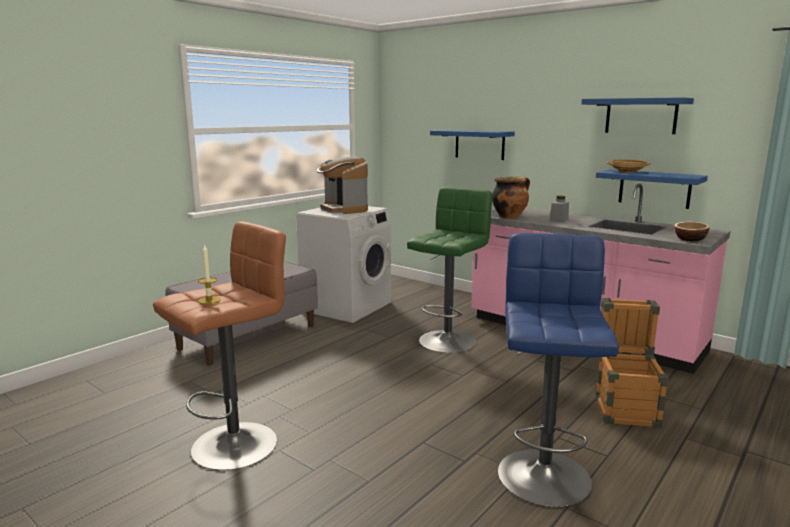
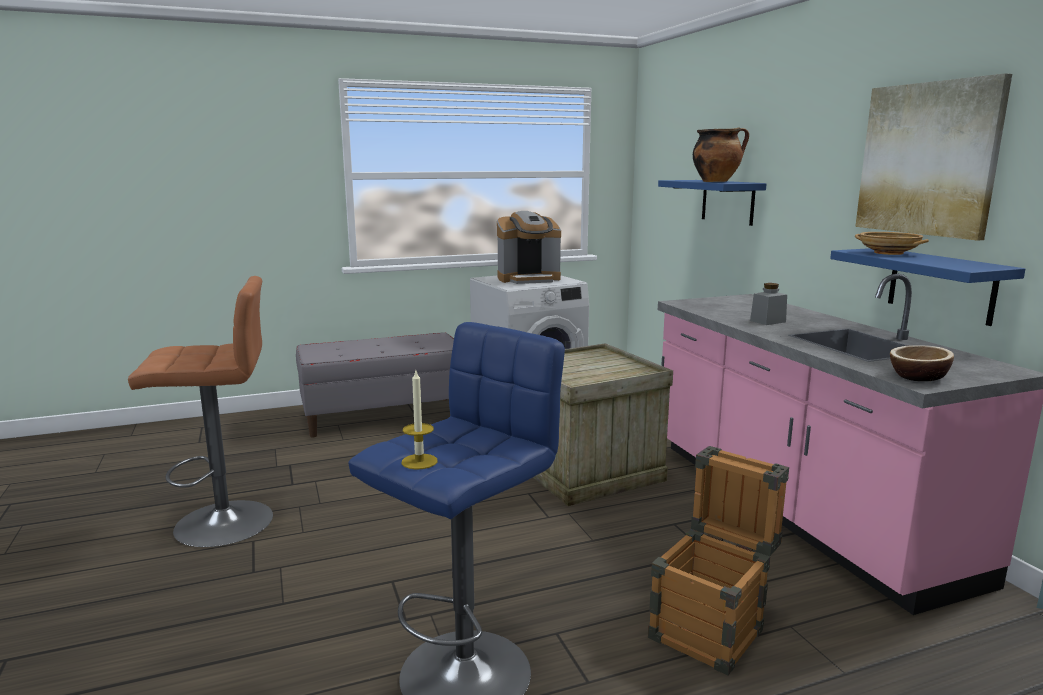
camera: 30 degrees right, 0 degrees up
candle [198,244,221,304] -> candle moved to [402,371,437,470]
coffee machine [317,157,368,214] -> coffee machine turned 105 degrees counterclockwise [497,211,561,284]
green stool [407,187,493,353] -> crate [533,343,673,506]
cooking pot [492,177,530,219] -> cooking pot moved to [693,127,749,182]
blue shelf [581,97,694,134] -> picture [855,73,1012,241]

